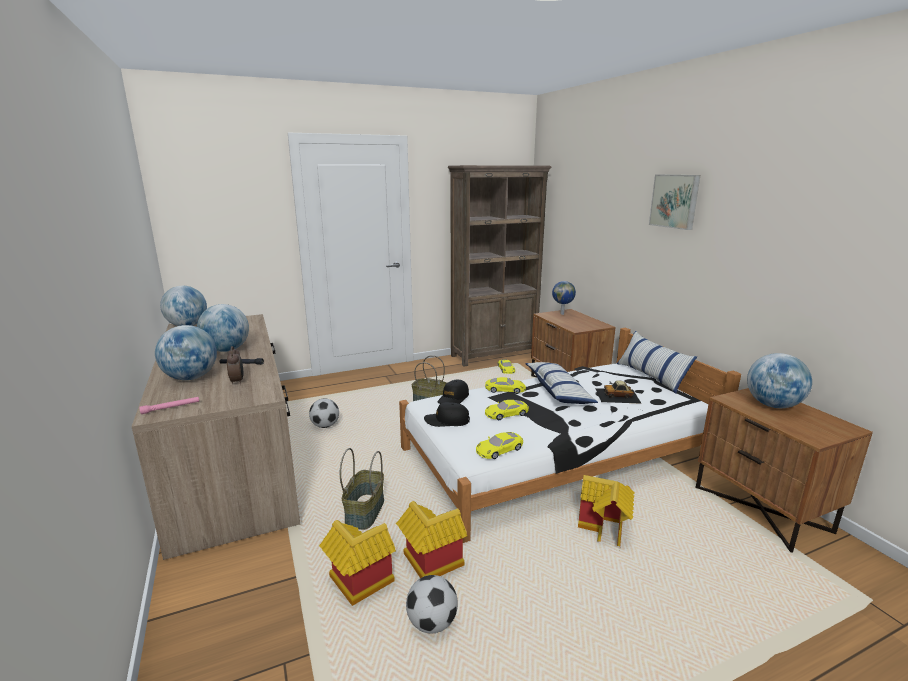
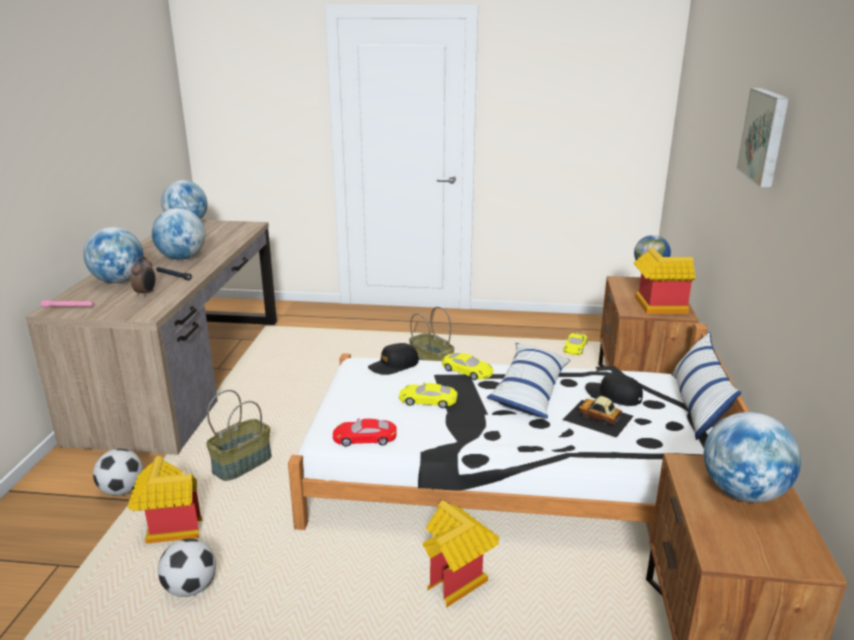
camera: 30 degrees right, 5 degrees up
football [309,399,339,428] -> football moved to [93,449,143,496]
toy house [396,501,467,578] -> toy house moved to [633,247,696,314]
black cap [424,402,470,427] -> black cap moved to [585,372,643,406]
brown bookcase [448,165,552,367] -> none
yellow toy car [476,432,523,459] -> red toy car [333,419,397,447]

